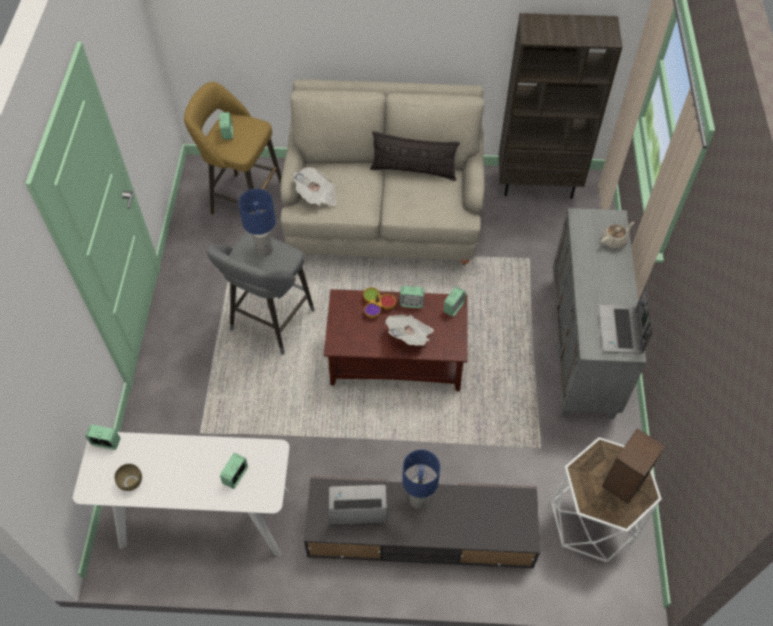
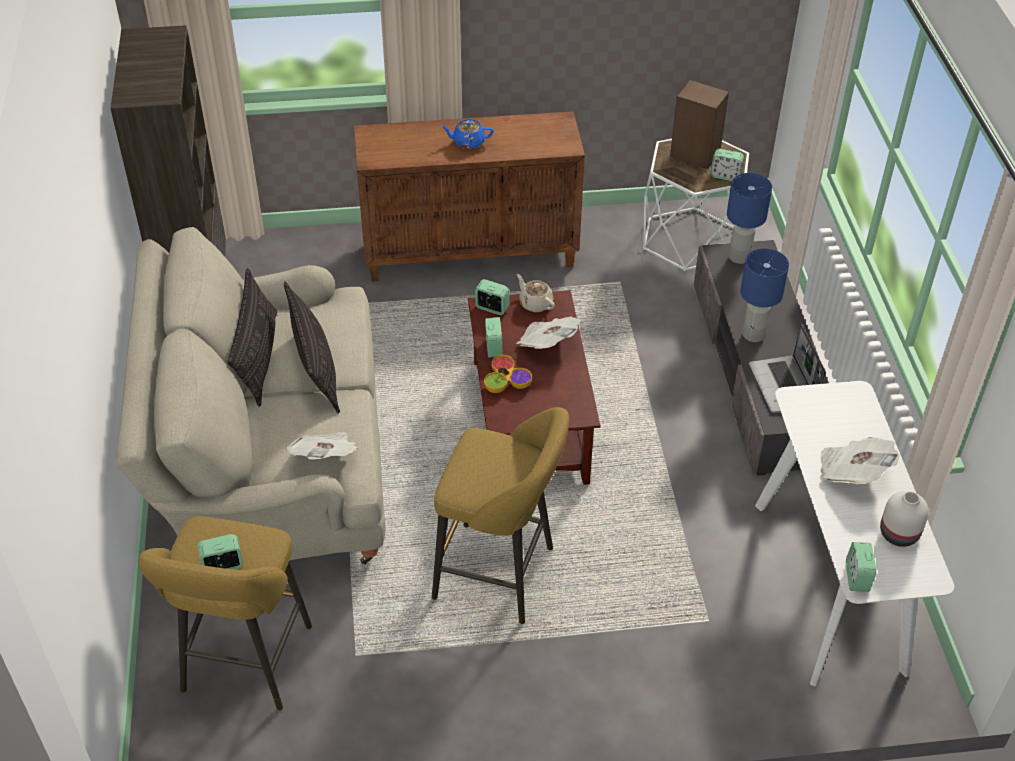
camera: 100 degrees left, 10 degrees down
brown bowl [114,464,142,491] -> white vase [880,491,929,547]
grey stool [206,232,315,355] -> yellow stool [432,407,569,624]
alarm clock [220,453,248,489] -> alarm clock moved to [711,149,744,181]
blue table lamp [238,189,276,256] -> blue table lamp moved to [727,173,772,264]
grey cabinet [553,208,646,419] -> brown cabinet [354,111,585,282]
laptop [599,286,652,354] -> none
beige teapot [600,222,635,249] -> beige teapot moved to [517,274,555,312]
none -> pillow [284,281,340,414]
none -> blue teapot [441,119,494,149]
none -> newspaper [820,437,899,484]

